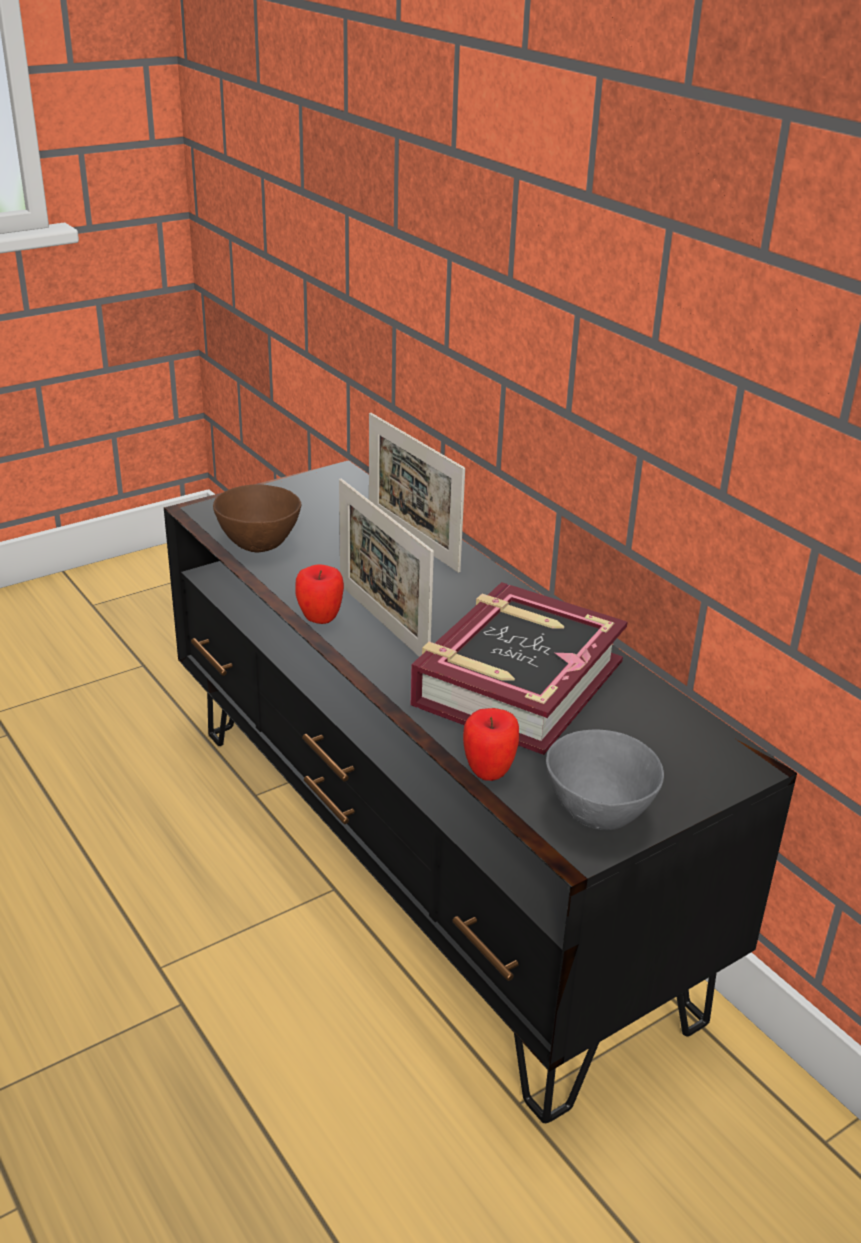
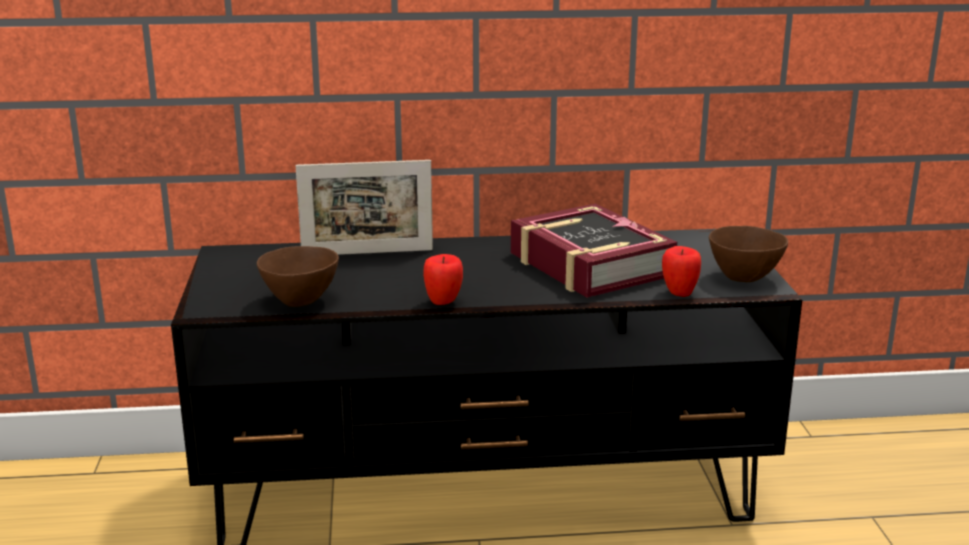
camera: 60 degrees left, 10 degrees down
picture frame [339,478,434,657] -> none
grey bowl [546,730,664,830] -> brown bowl [709,226,788,282]

